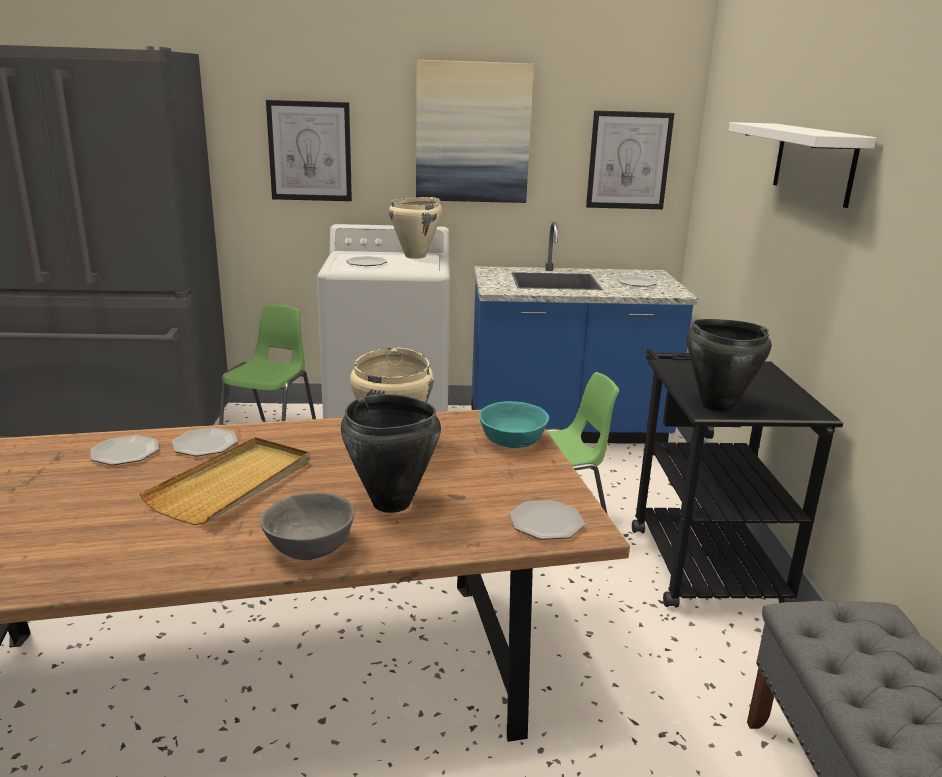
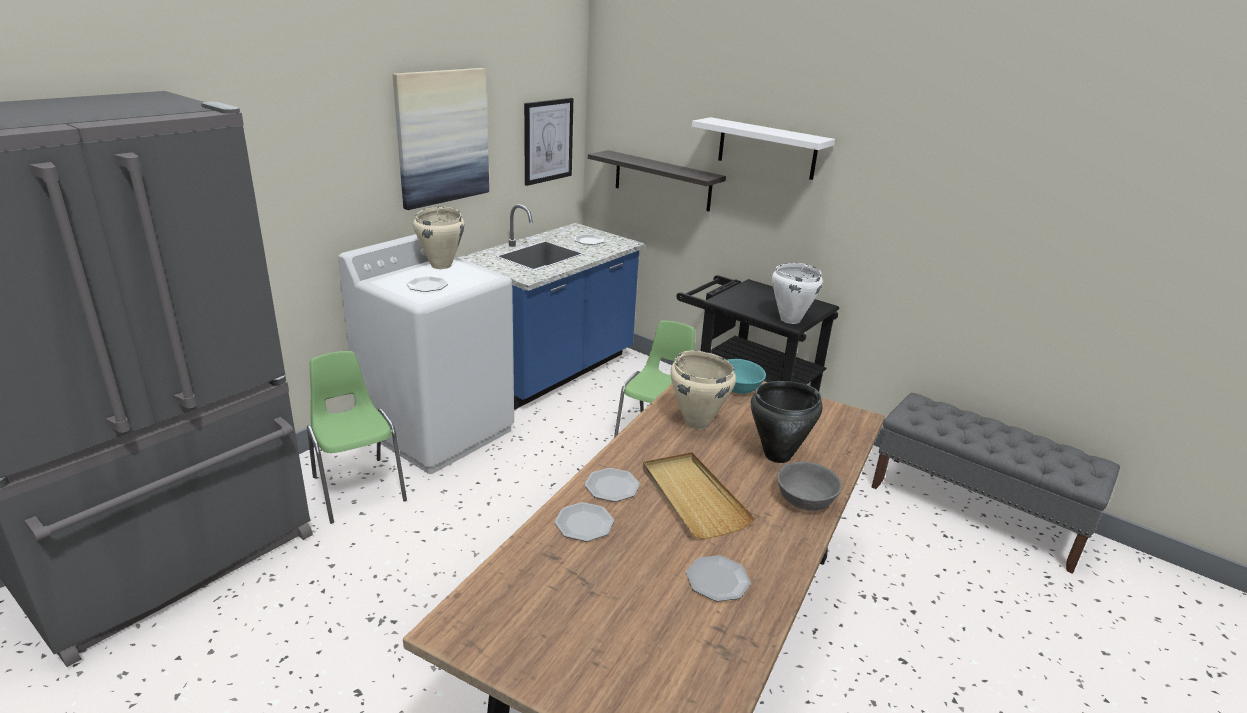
camera: 50 degrees left, 5 degrees up
picture [266,100,352,201] -> none
plate [509,500,585,540] -> plate moved to [686,555,751,602]
black cooking pot [687,319,772,413] -> white cooking pot [772,263,823,324]
none -> shelf [588,150,726,212]

